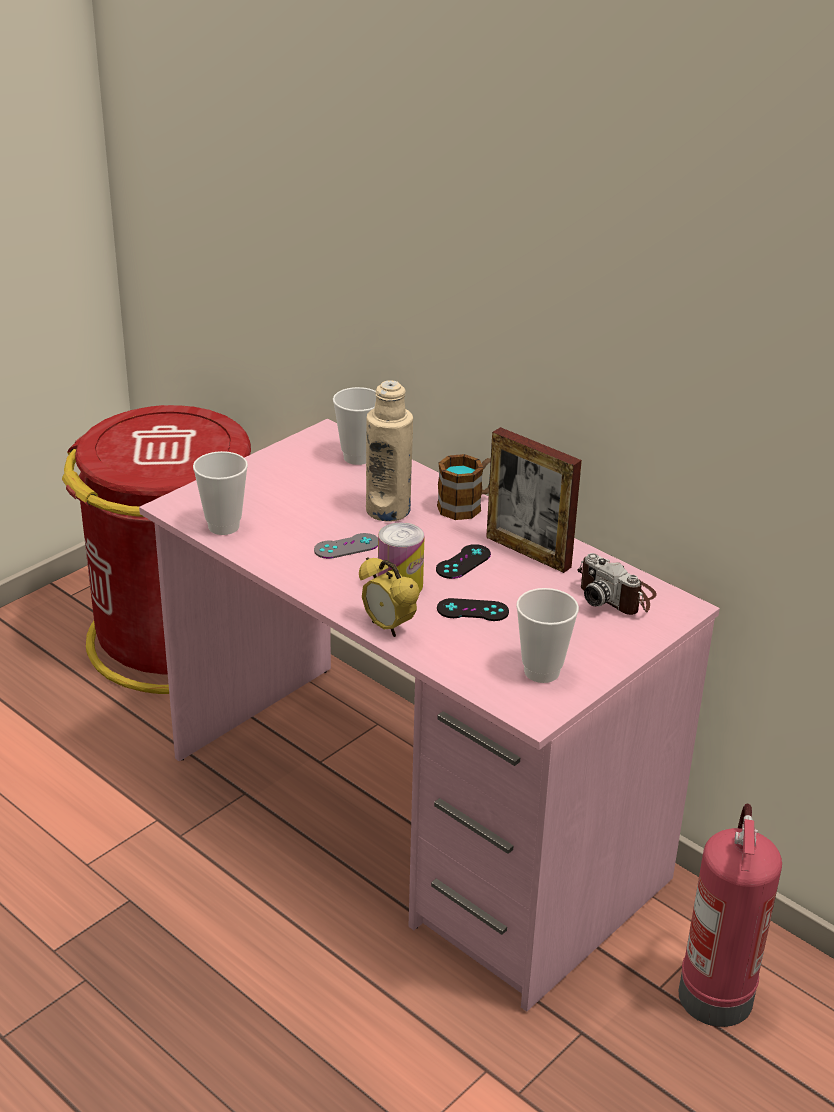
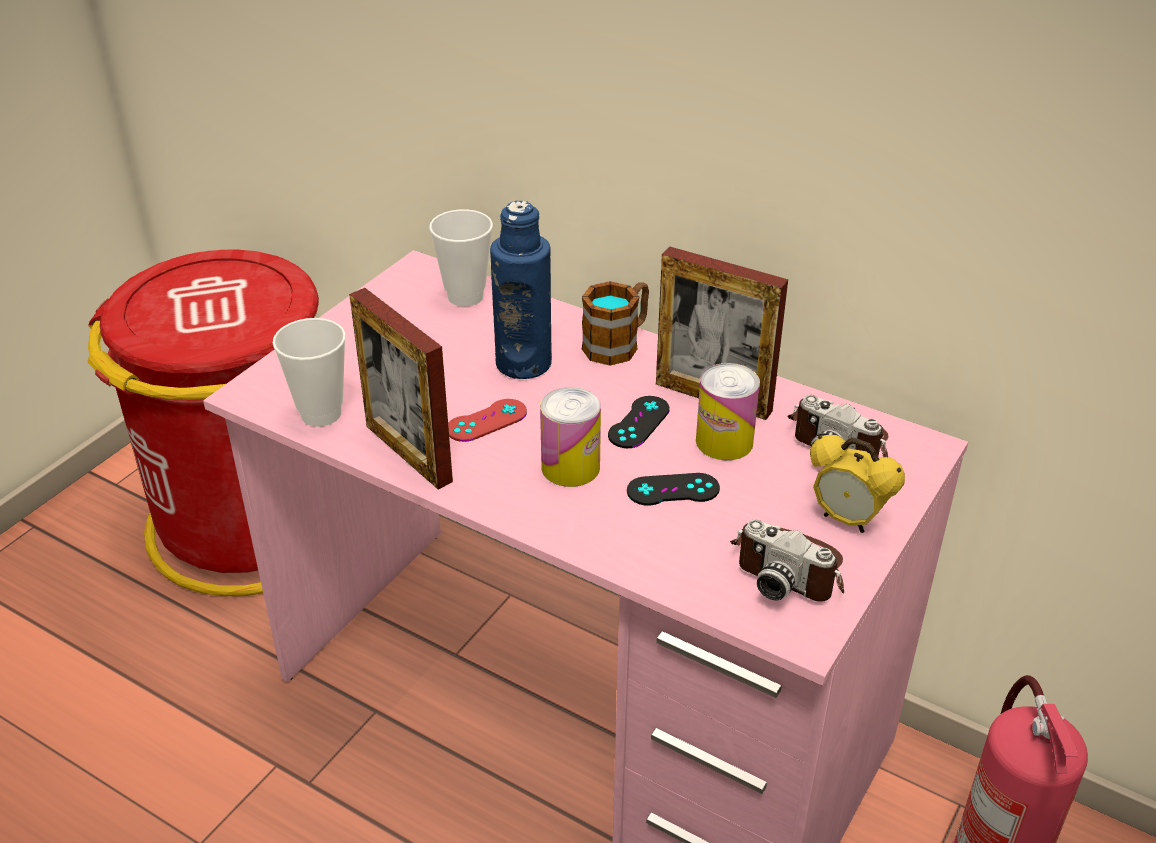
camera: 10 degrees left, 5 degrees up
grey game controller [314,533,378,559] -> red game controller [448,399,527,442]
alarm clock [359,557,420,637] -> alarm clock moved to [810,435,905,533]
beige bottle [366,380,413,522] -> blue bottle [490,201,552,379]
cup [516,588,579,683] -> camera [730,520,844,602]
none -> picture frame [349,288,453,490]
none -> can [696,363,760,460]

